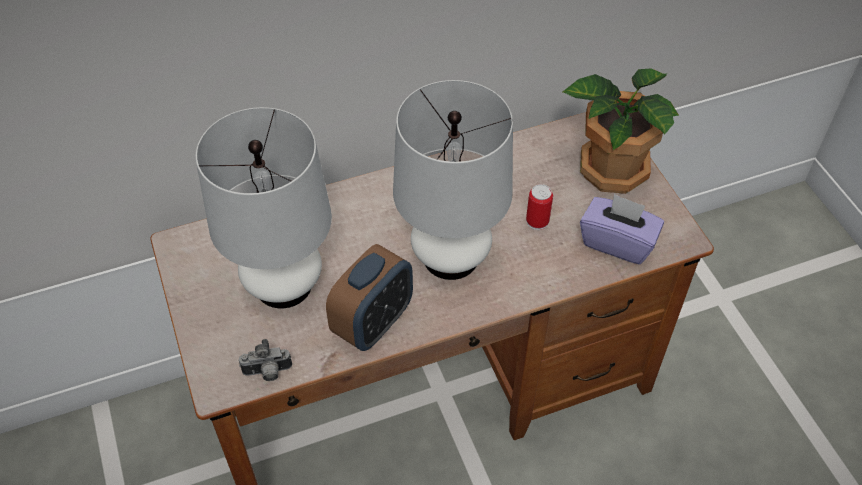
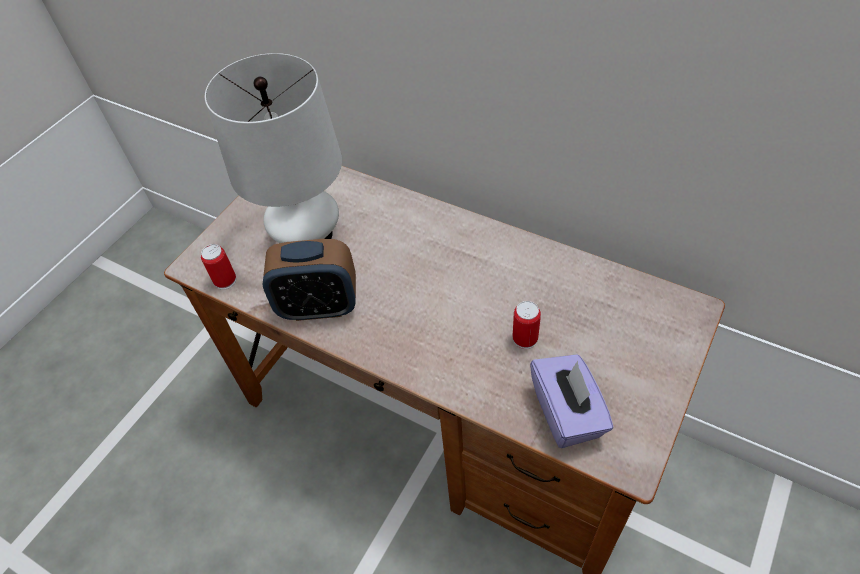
camera: 55 degrees right, 0 degrees up
camera [239,339,292,381] -> can [201,244,236,290]
white table lamp [393,80,513,280] -> none
potted plant [563,68,679,194] -> none

